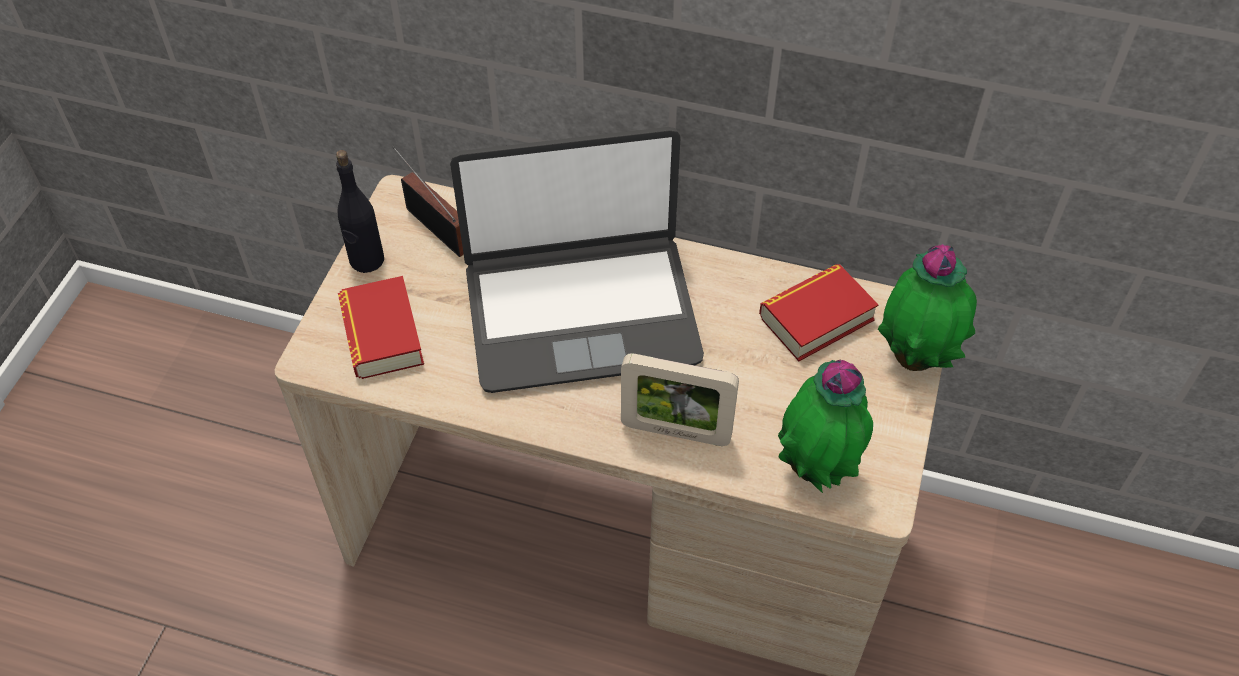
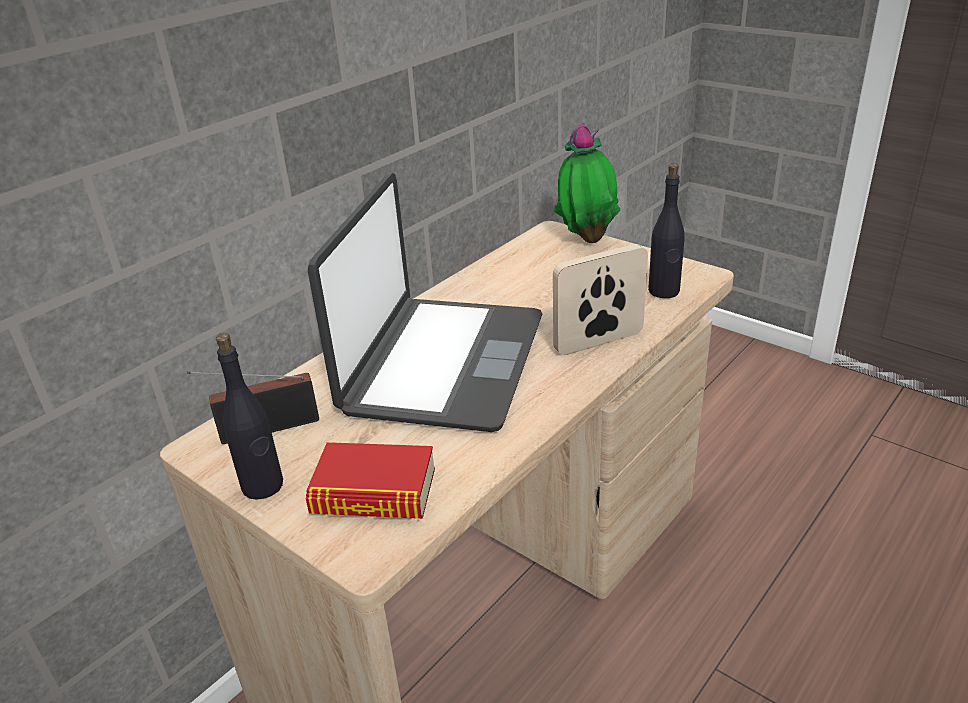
camera: 65 degrees left, 20 degrees down
picture frame [621,353,739,446] -> picture frame turned 150 degrees counterclockwise [553,244,648,355]
book [759,264,878,361] -> none
potted plant [778,360,873,493] -> black bottle [648,163,685,298]

